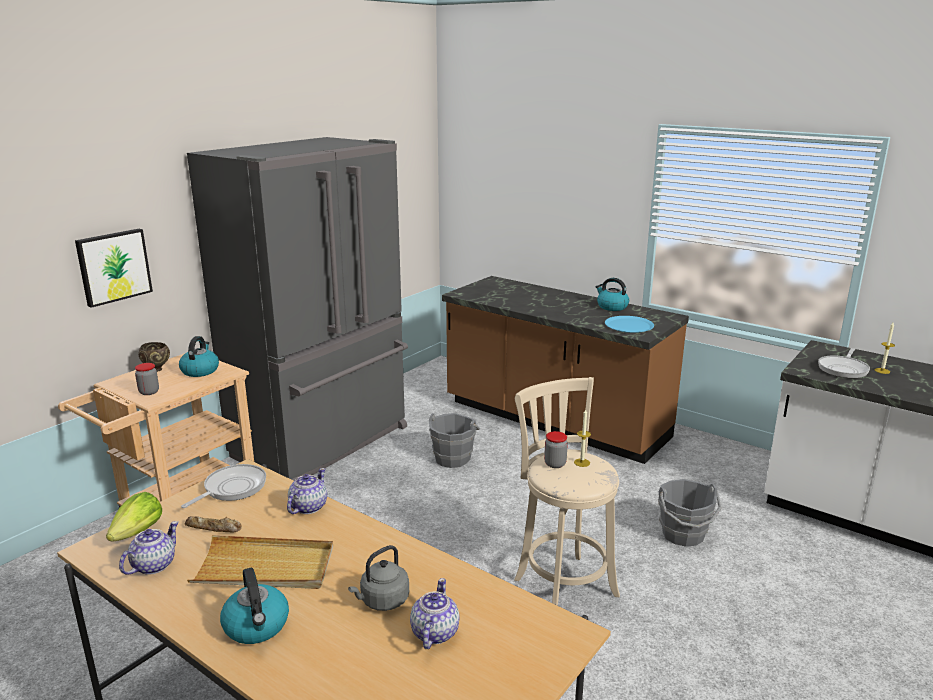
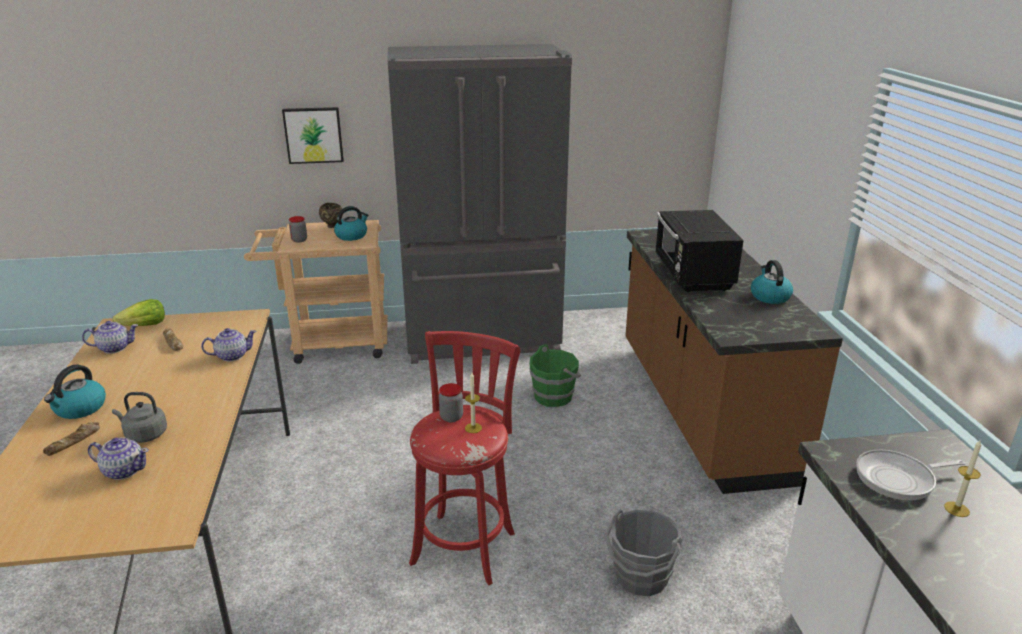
camera: 45 degrees right, 5 degrees up
frying pan [181,464,266,508] -> none
beige tray [187,535,333,589] -> none
teapot [410,578,459,649] -> teapot turned 45 degrees clockwise [88,437,149,480]
grey bucket [429,413,480,468] -> green bucket [529,345,581,407]
beige stool [514,377,620,606] -> red stool [409,331,520,585]
blue plate [605,316,654,333] -> none
none -> bread [43,422,100,456]
none -> black microwave [655,210,744,292]

